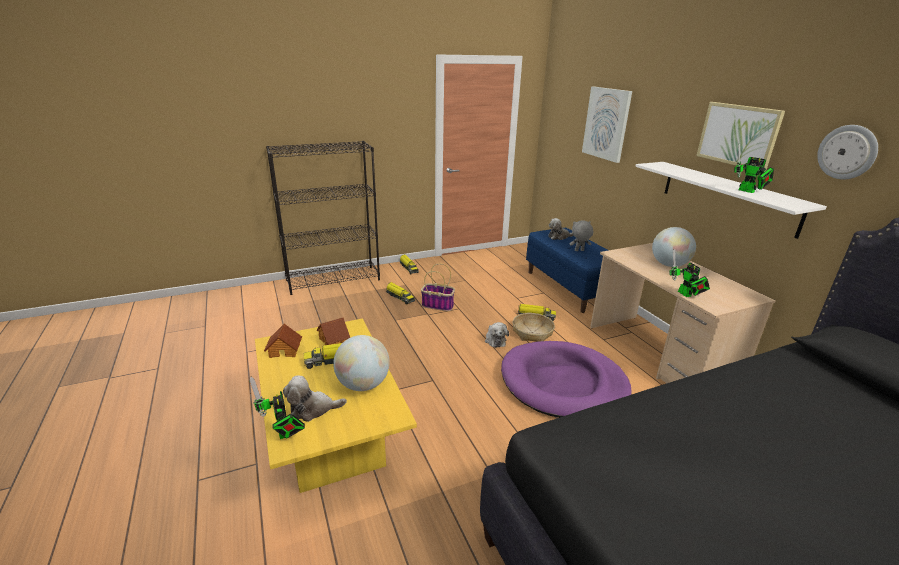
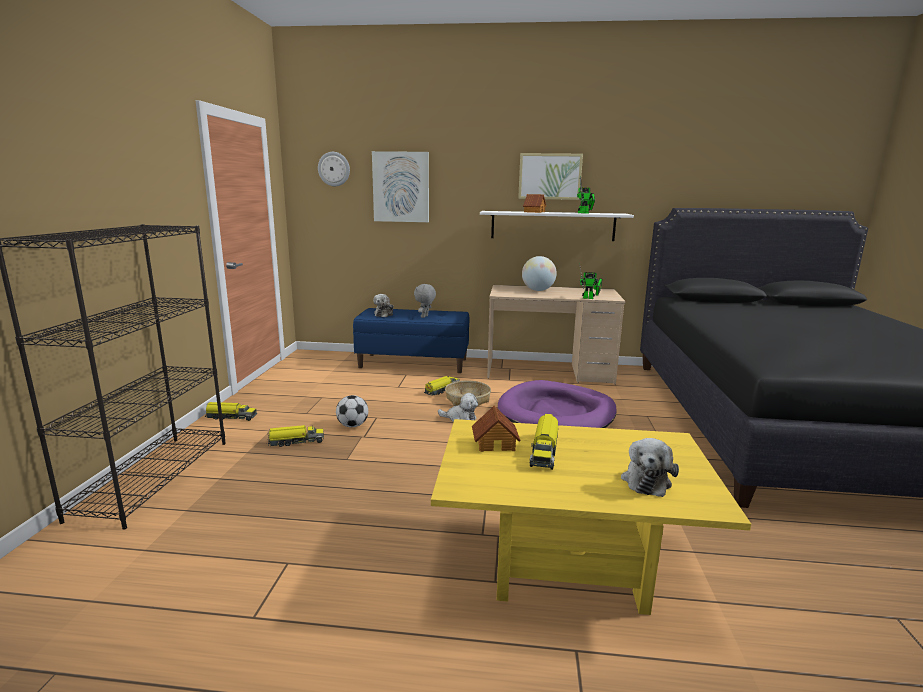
camera: 60 degrees left, 10 degrees down
toy robot [249,377,305,439] -> none
toy house [264,323,302,358] -> toy house moved to [523,194,546,213]
globe [333,335,390,391] -> none
basket [421,263,455,311] -> football [336,395,368,427]
wall clock [817,125,878,179] -> wall clock moved to [318,152,350,186]

